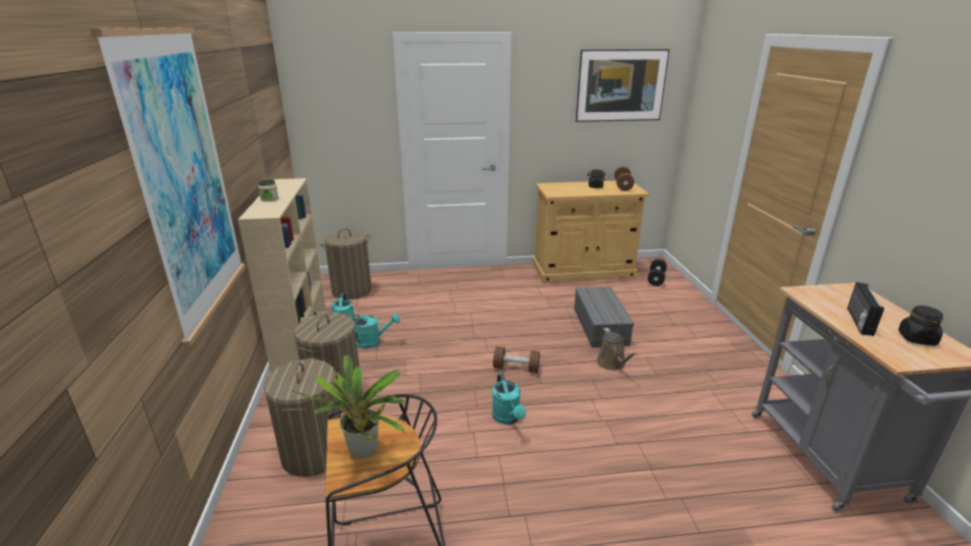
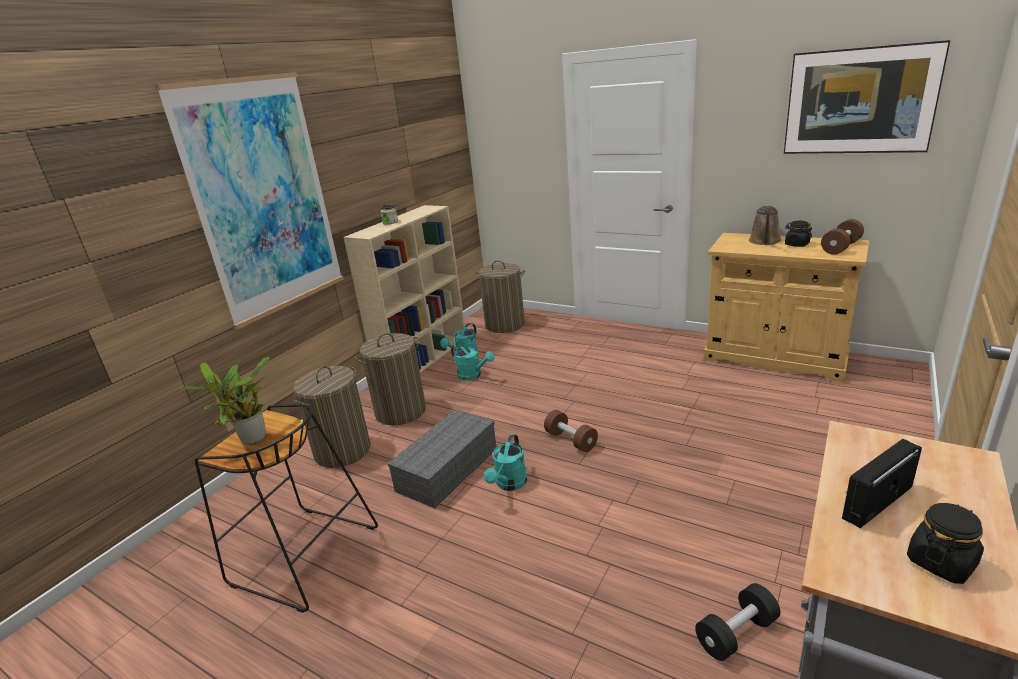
camera: 40 degrees right, 0 degrees up
grey storage box [574,287,634,348] -> grey storage box moved to [388,410,497,508]
brown watering can [597,328,637,371] -> brown watering can moved to [749,205,781,245]
black dumbbell [648,259,667,286] -> black dumbbell moved to [695,583,780,661]

